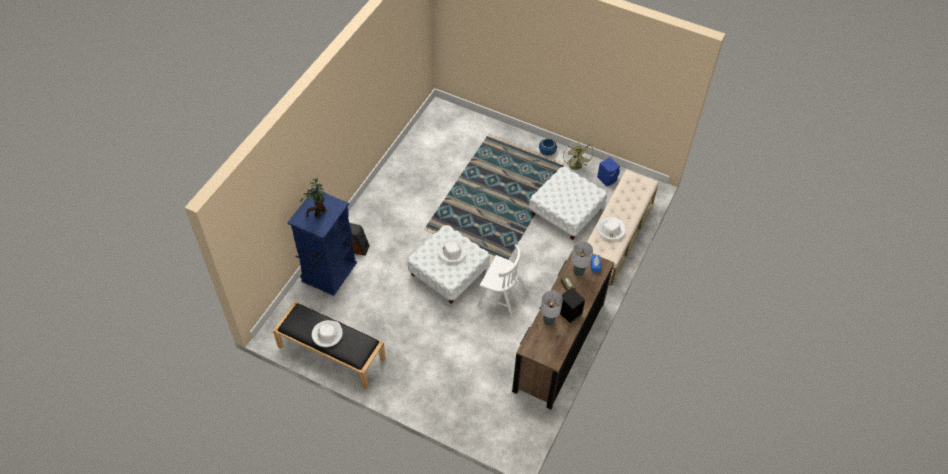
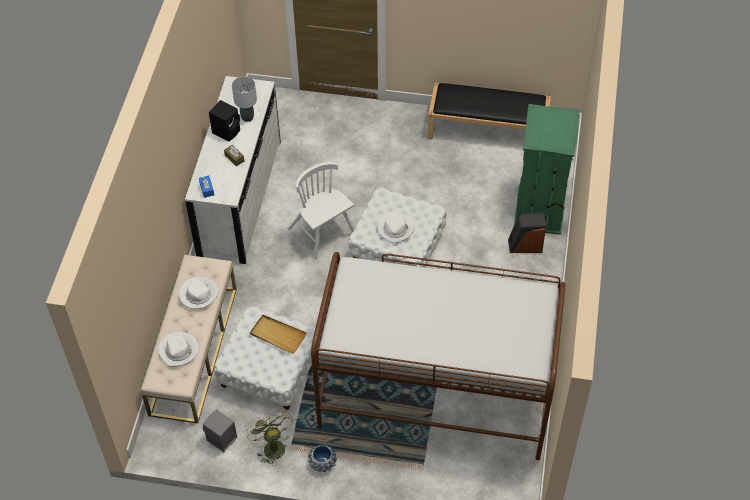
camera: 165 degrees right, 0 degrees up
blue bookcase [287,188,357,296] -> green bookcase [514,104,580,235]
potted plant [300,178,327,218] -> none
white hat [312,320,343,347] -> white hat moved to [159,332,199,367]
white chair [477,244,529,321] -> white chair turned 45 degrees clockwise [288,162,354,260]
brown dresser [512,250,614,409] -> white dresser [185,76,281,264]
grey table lamp [571,241,593,276] -> none
blue speaker [597,157,620,186] -> grey speaker [203,409,237,452]
none -> beige tray [250,315,307,354]
none -> brown bed [311,252,565,460]

